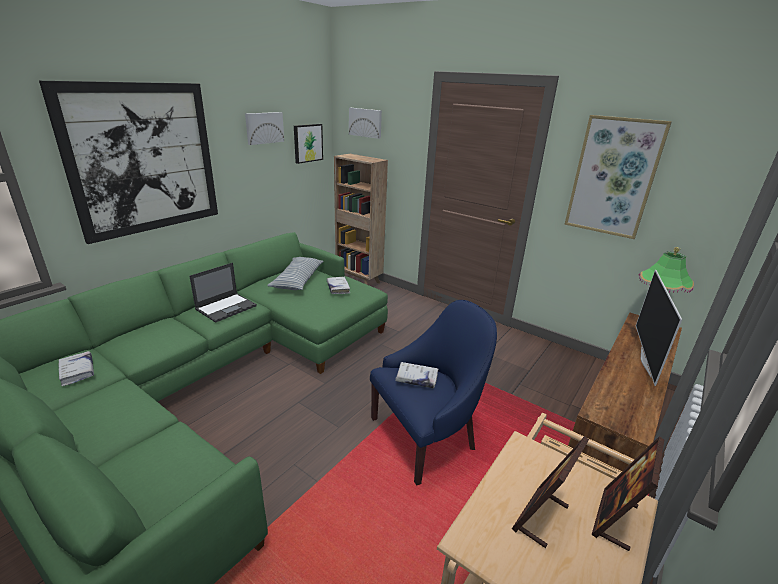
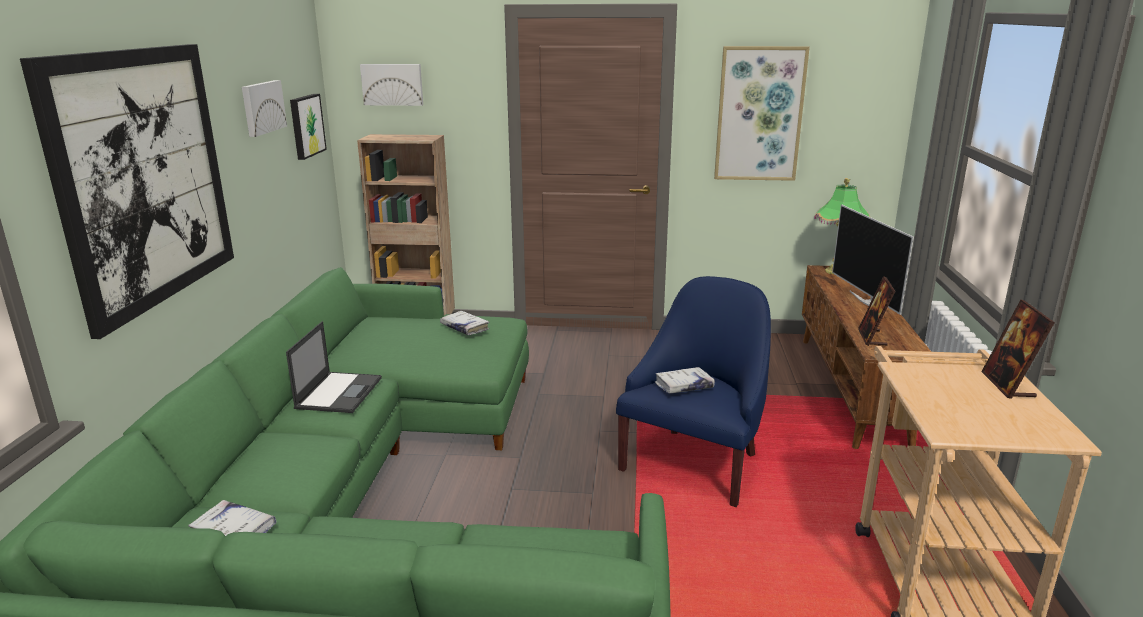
camera: 30 degrees left, 5 degrees down
pillow [267,257,324,290] -> none
picture frame [512,436,589,548] -> picture frame moved to [858,276,895,346]

